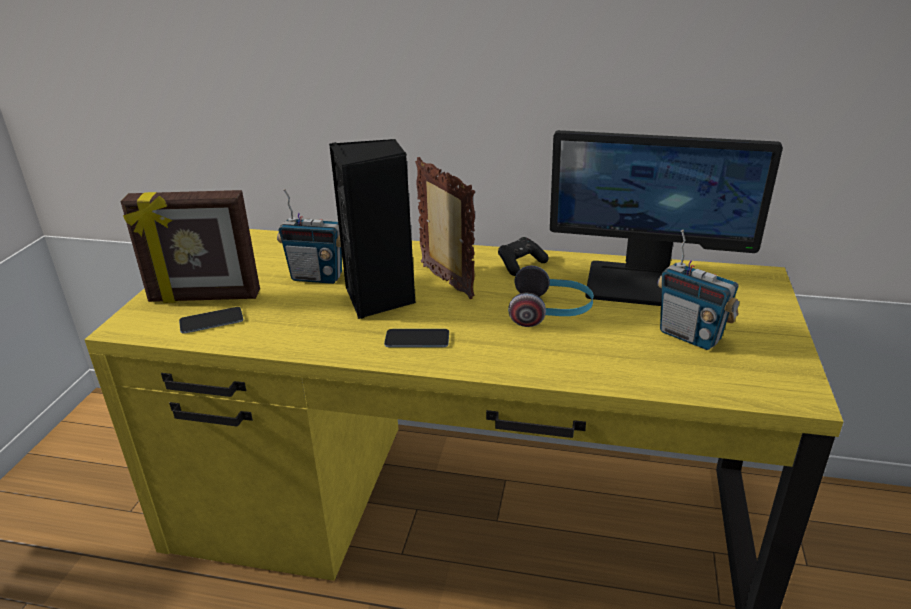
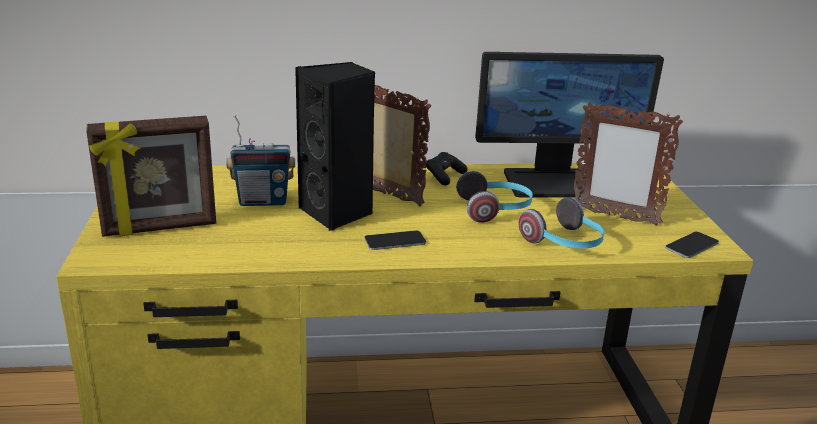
camera: 20 degrees left, 5 degrees down
phone [179,307,243,334] -> phone moved to [665,232,719,258]
radio [657,230,739,350] -> picture frame [574,102,683,226]
none -> headphones [519,197,604,249]

